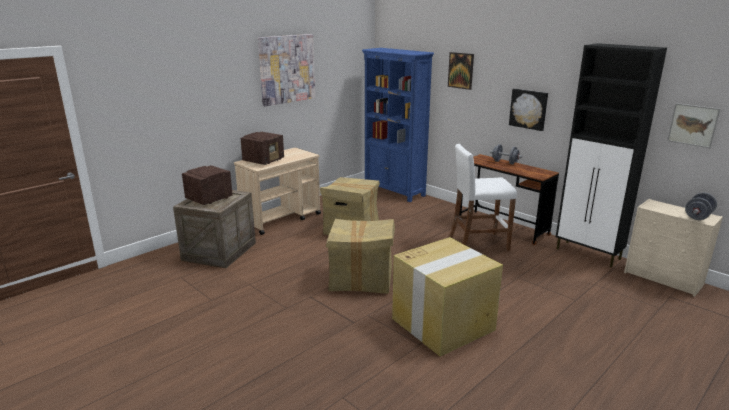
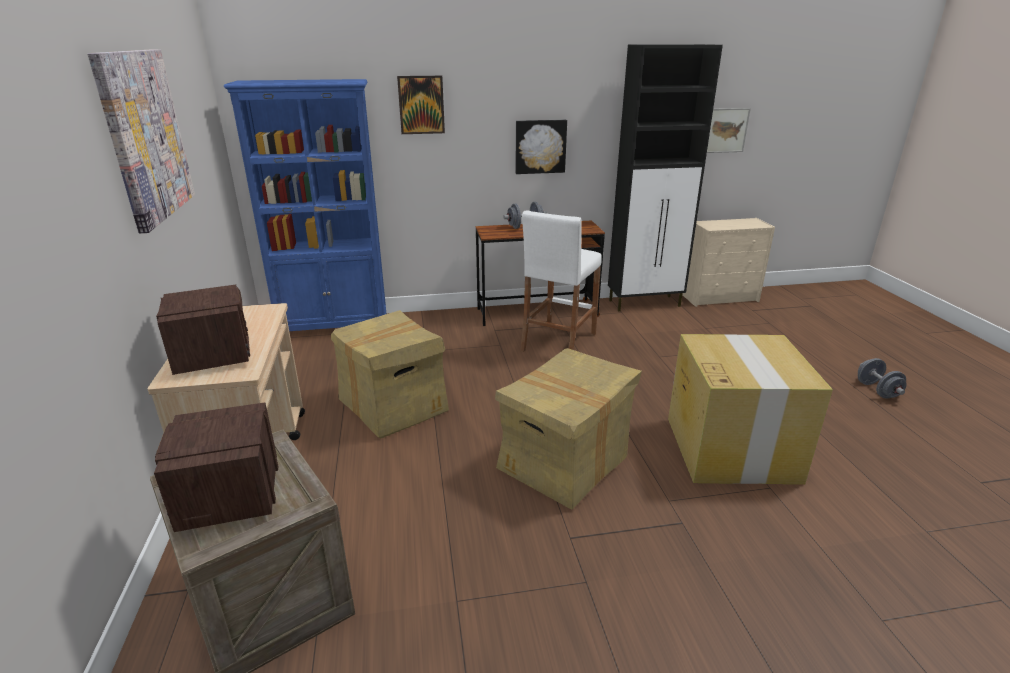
camera: 55 degrees left, 5 degrees up
grey dumbbell [685,193,717,220] -> grey dumbbell moved to [858,358,907,398]

